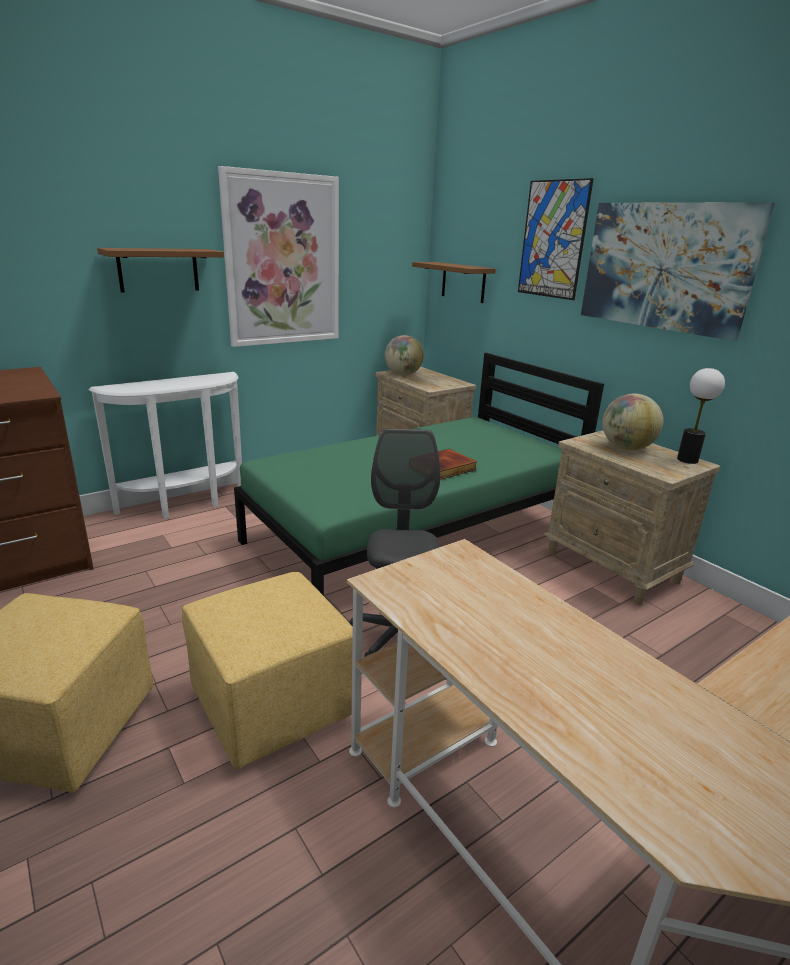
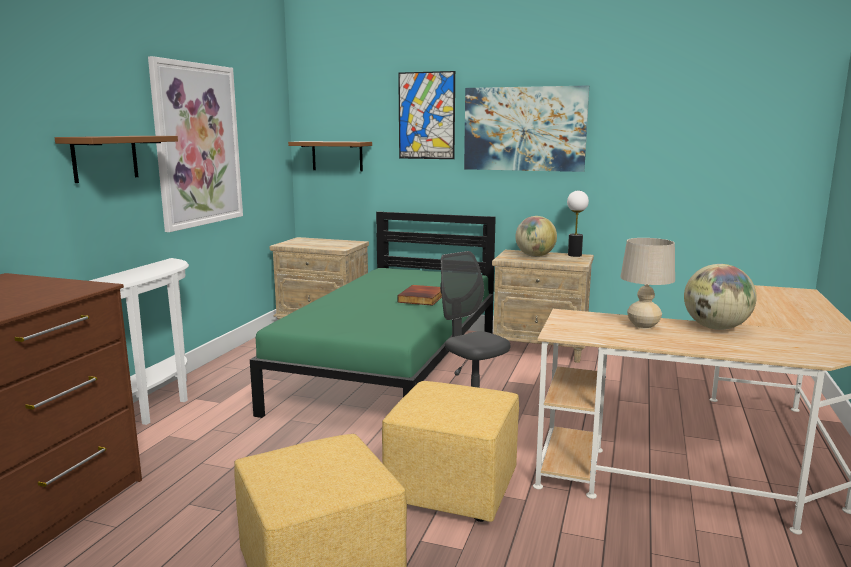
camera: 35 degrees left, 10 degrees down
globe [385,335,424,375] -> globe moved to [684,264,757,330]
none -> beige table lamp [620,238,675,329]

